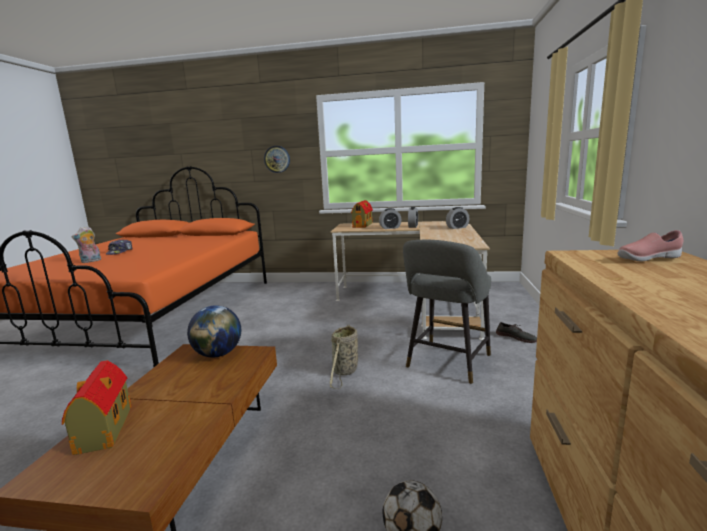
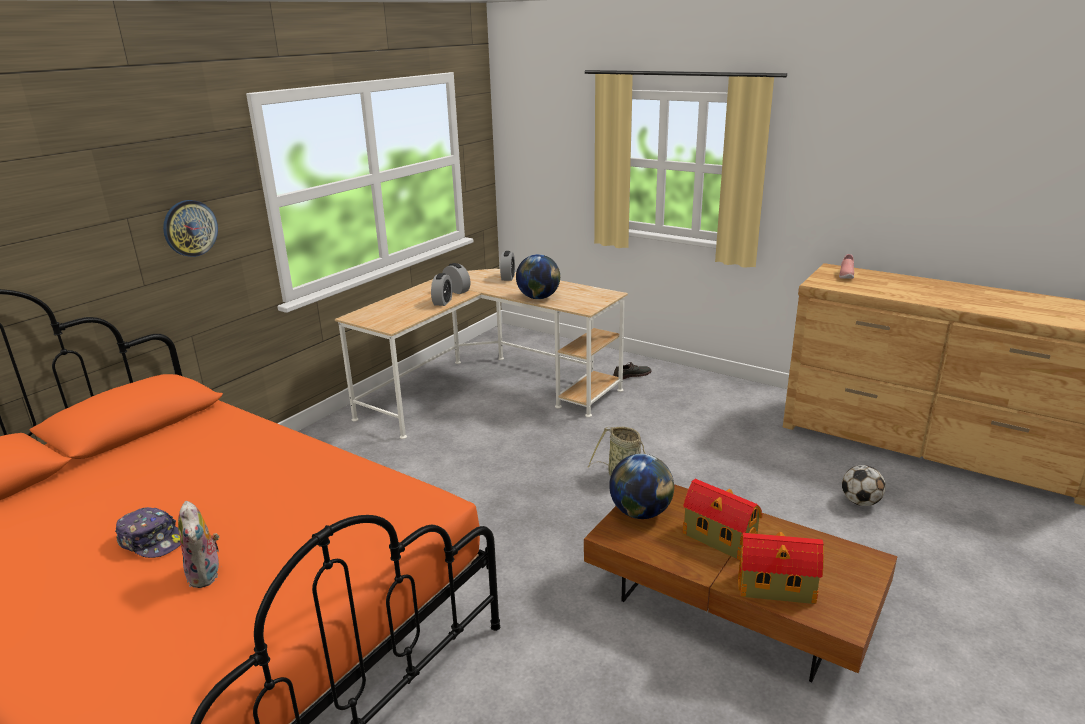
camera: 65 degrees left, 10 degrees up
toy house [351,200,373,228] -> toy house moved to [683,479,762,560]
grey stool [403,240,491,384] -> none
none -> globe [516,254,560,299]

